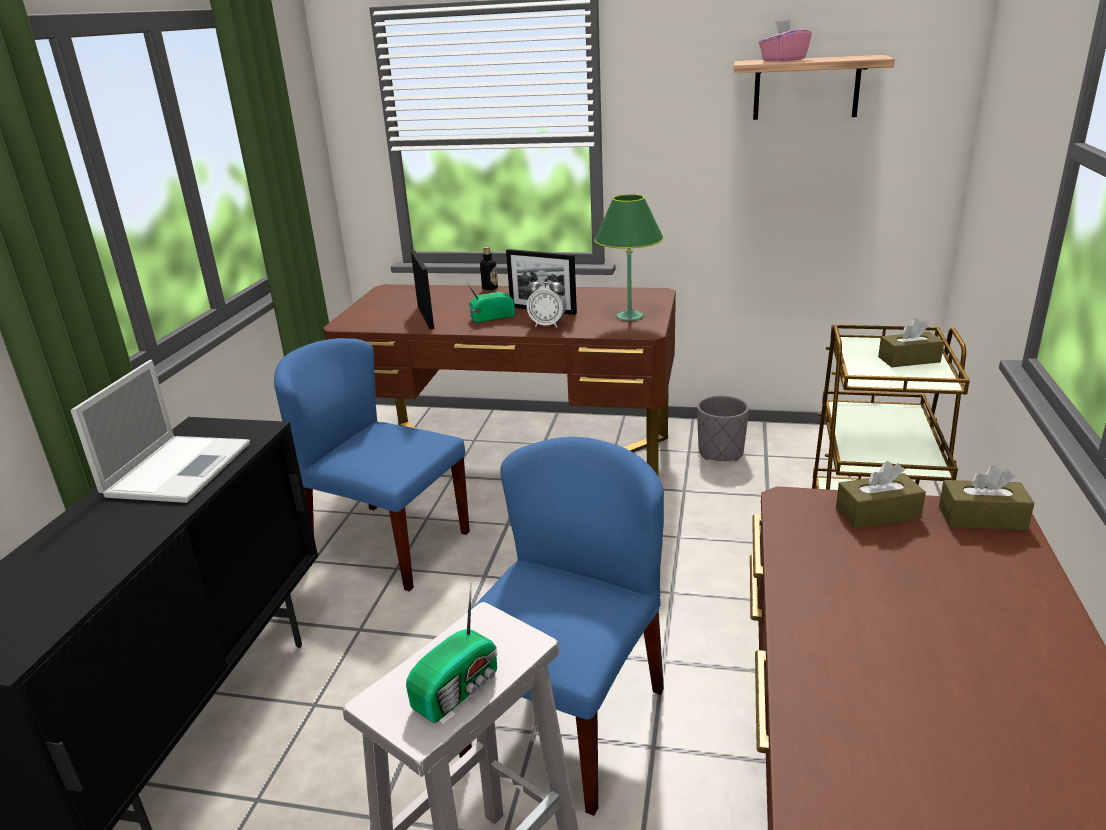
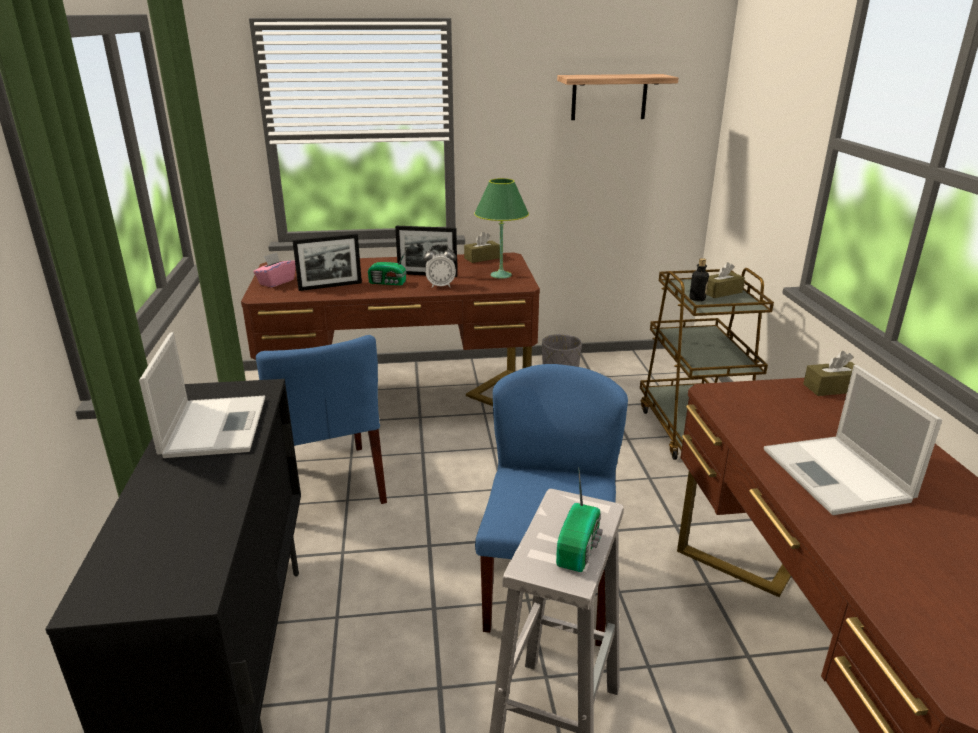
camera: 20 degrees left, 0 degrees up
blue chair [274,338,470,592] -> blue chair turned 120 degrees counterclockwise [256,335,387,504]
picture frame [411,250,434,329] -> picture frame turned 105 degrees clockwise [292,233,362,291]
radio [467,283,515,323] -> radio turned 135 degrees counterclockwise [368,249,407,285]
bottle [480,247,498,290] -> bottle moved to [689,258,709,301]
pink tissue box [759,20,812,62] -> pink tissue box moved to [253,252,296,288]
brown tissue box [836,461,926,529] -> brown tissue box moved to [464,232,500,263]
none -> laptop [764,365,942,515]

